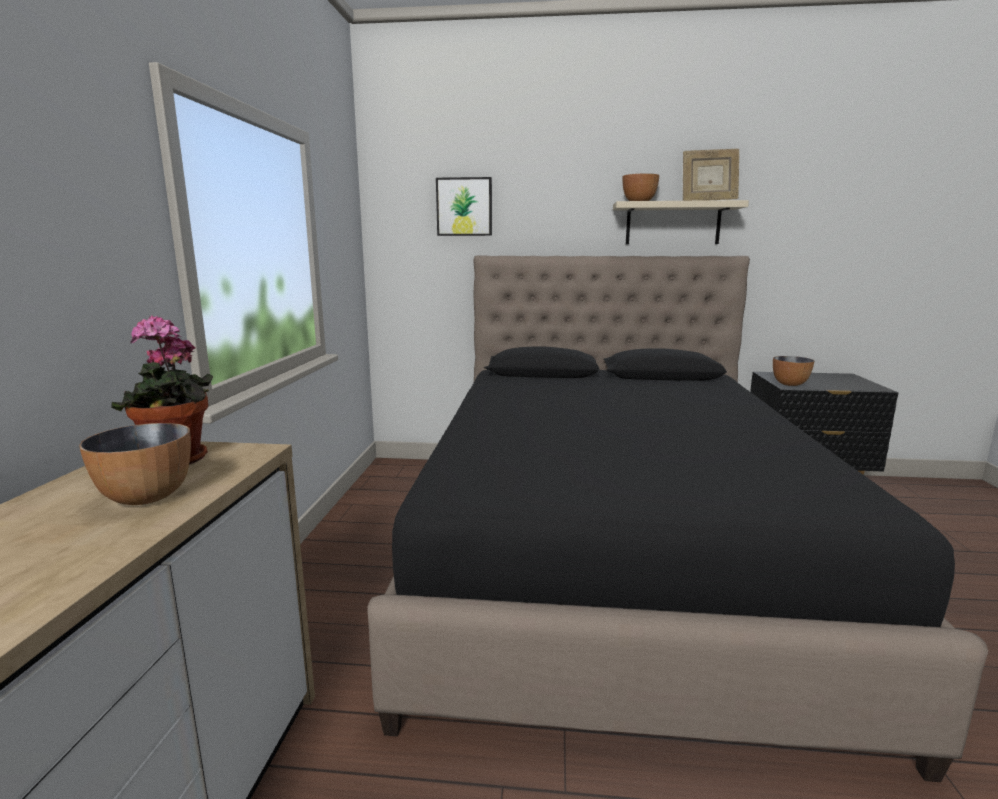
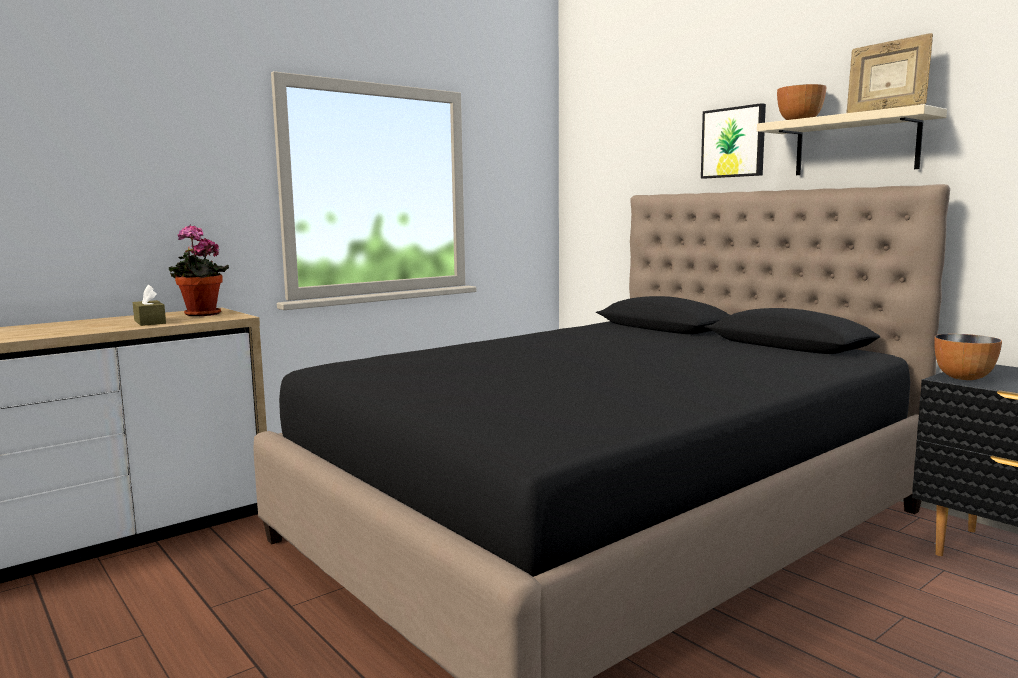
camera: 45 degrees right, 5 degrees down
bowl [79,423,191,505] -> brown tissue box [133,285,166,326]
picture [436,177,492,236] -> picture moved to [701,103,766,178]

